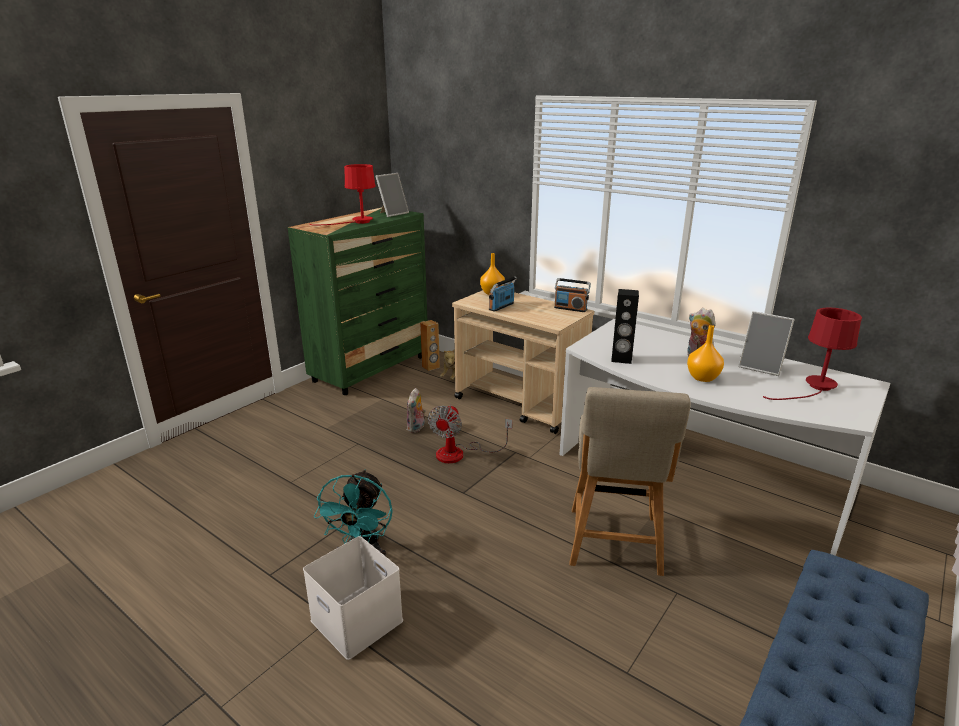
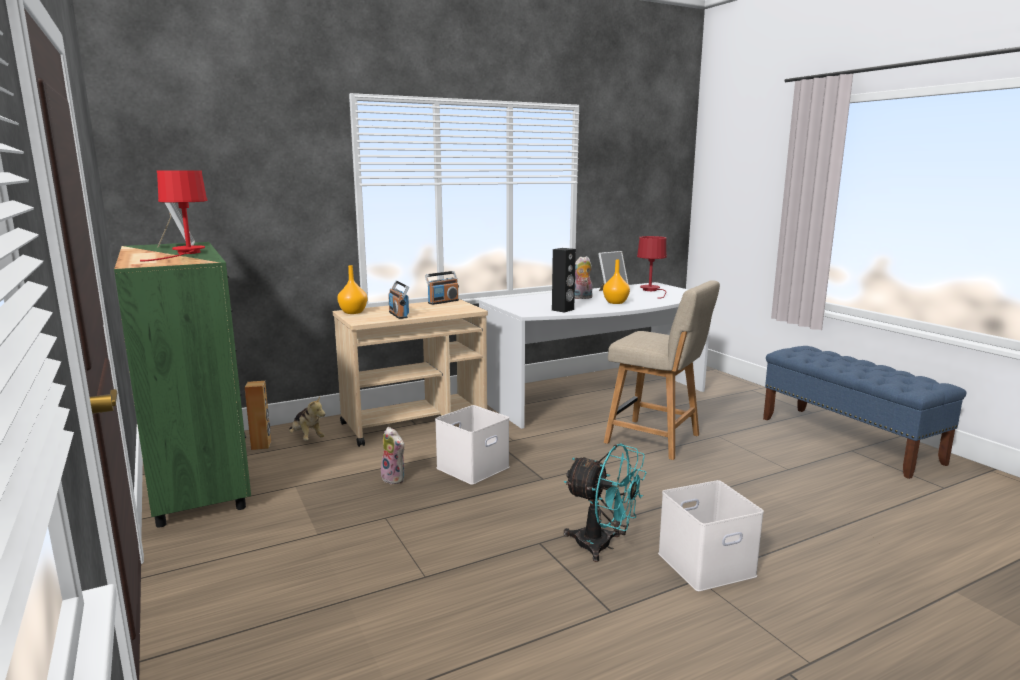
camera: 65 degrees left, 10 degrees down
fan [428,405,512,463] -> white storage box [435,405,509,485]

